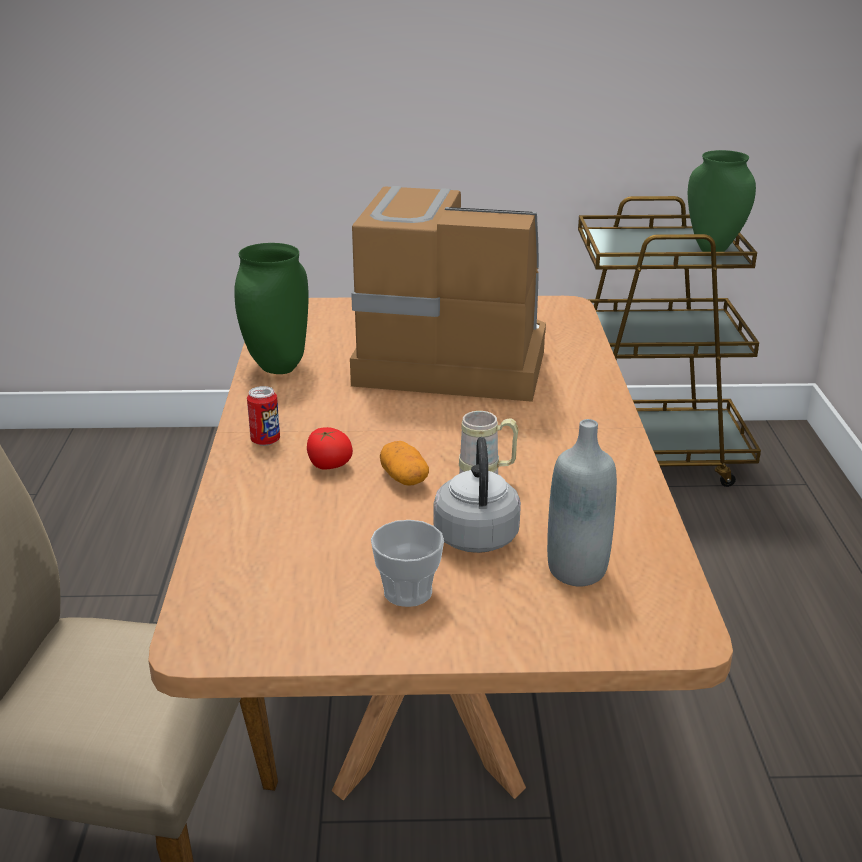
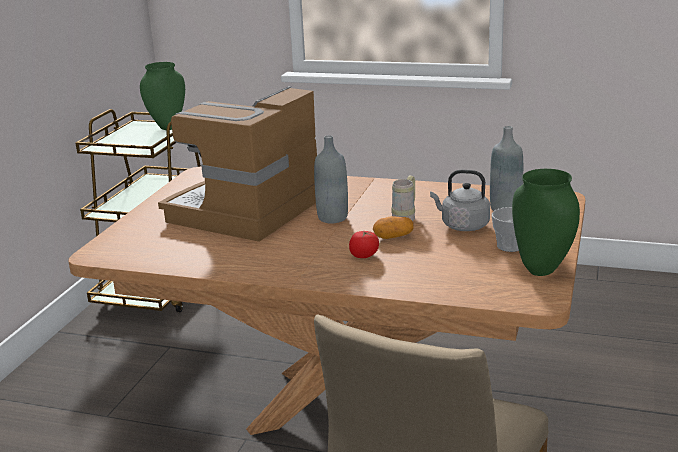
camera: 70 degrees left, 5 degrees down
green vase [234,243,309,374] -> green vase moved to [512,169,580,276]
can [247,386,280,446] -> none
none -> grey bottle [314,135,348,224]

